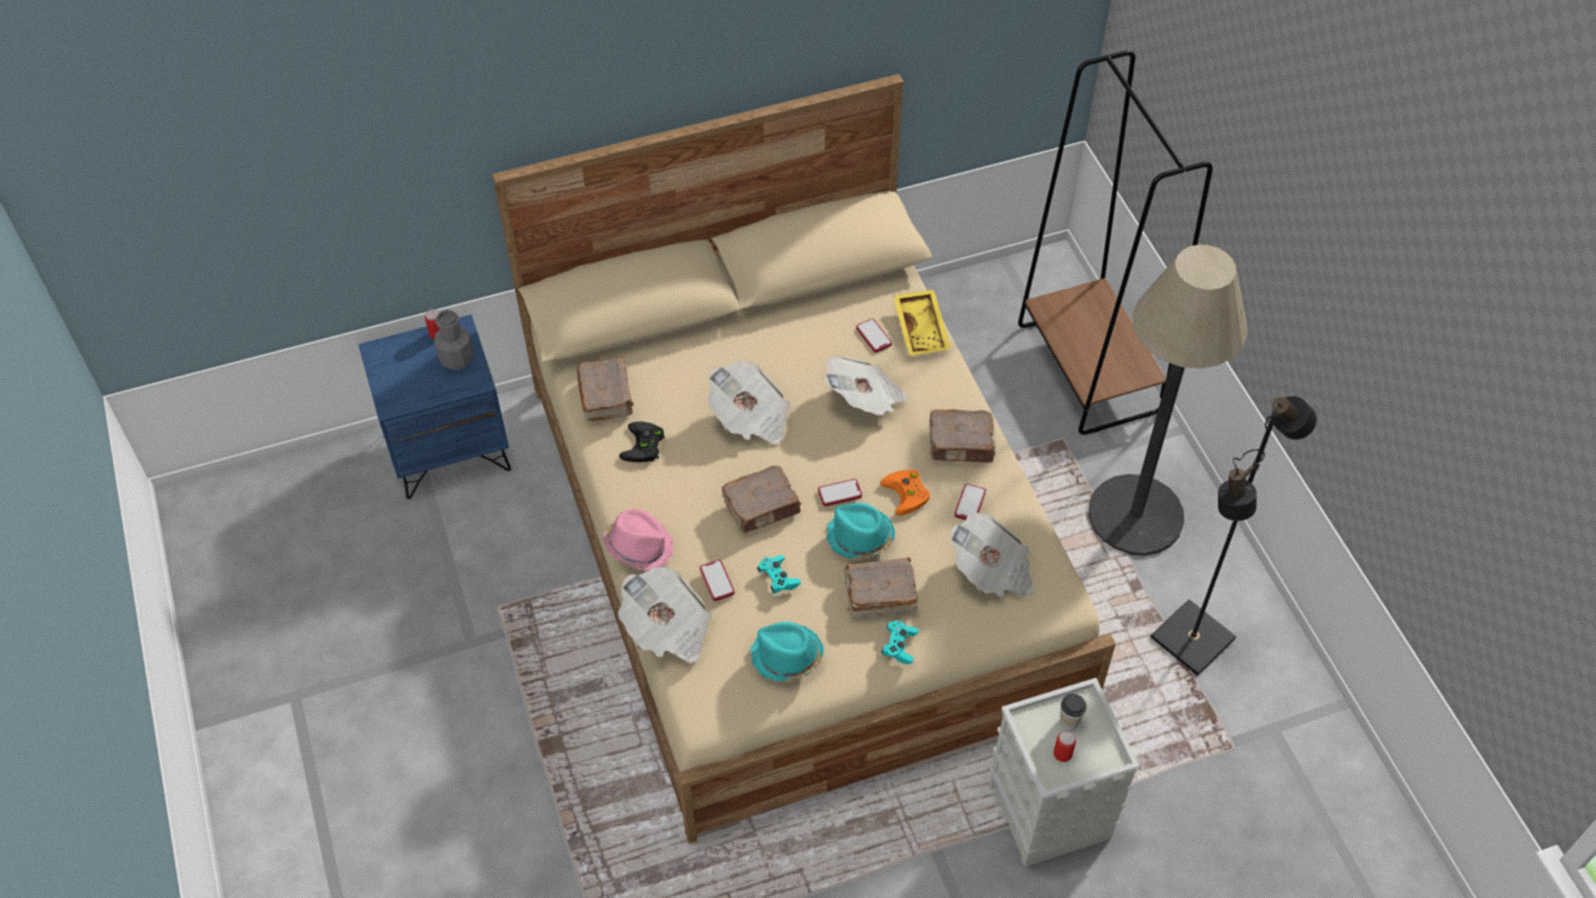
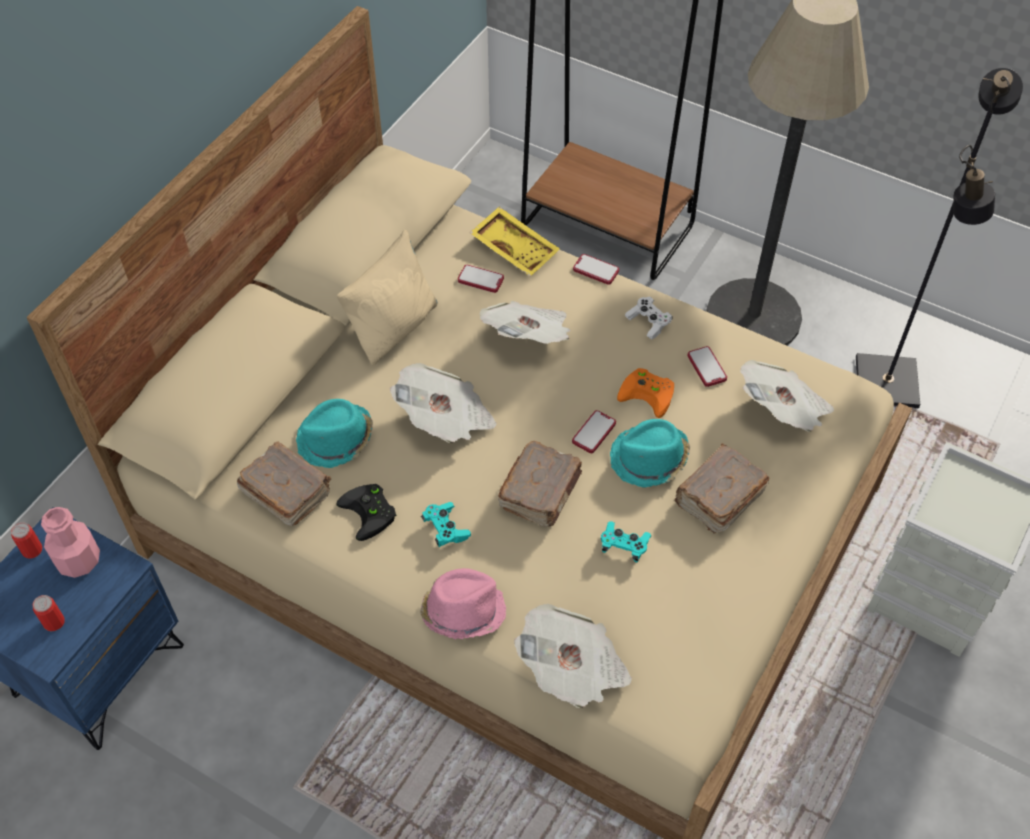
camera: 40 degrees left, 0 degrees up
grey bottle [434,310,474,370] -> pink bottle [41,507,100,578]
phone [700,560,735,601] -> phone moved to [573,254,619,285]
turquoise hat [750,622,824,682] -> turquoise hat moved to [296,399,373,468]
turquoise game controller [882,620,918,664] -> turquoise game controller moved to [421,502,471,547]
brown book [929,409,996,463] -> white game controller [625,296,673,340]
can [1053,730,1076,762] -> can moved to [33,595,65,631]
cup [1060,693,1087,730] -> none
none -> beige pillow [337,230,437,365]

